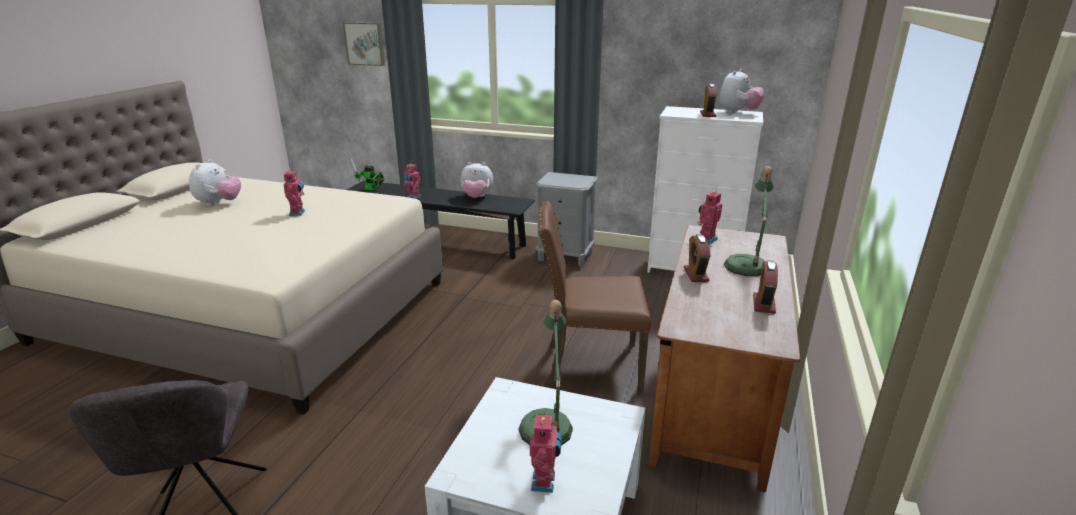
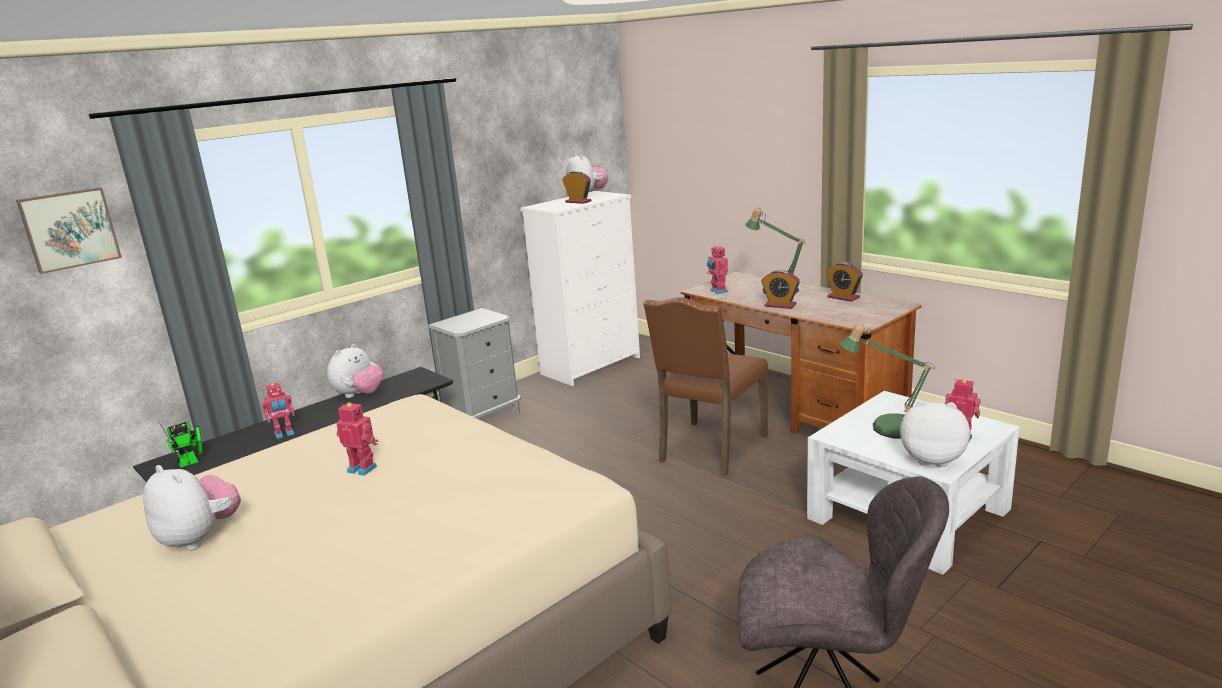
camera: 60 degrees left, 5 degrees down
none -> plush toy [900,400,970,467]

